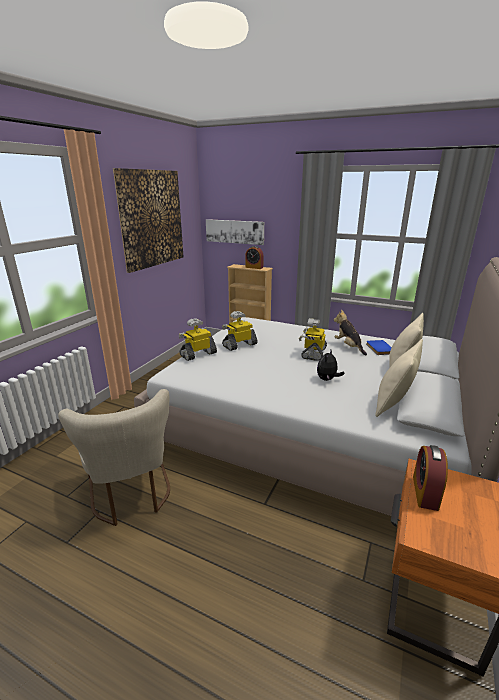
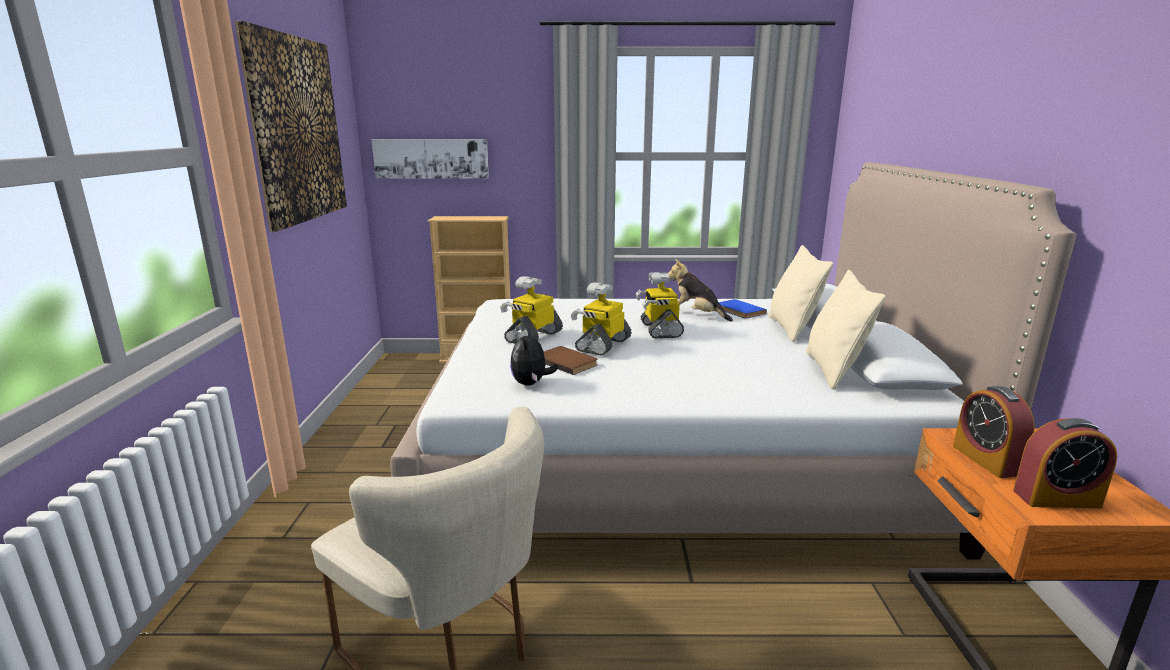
camera: 25 degrees left, 5 degrees down
toy robot [179,318,217,361] -> toy robot moved to [571,282,632,355]
alarm clock [245,246,264,269] -> alarm clock moved to [1013,418,1117,508]
plush toy [317,351,344,381] -> plush toy moved to [510,328,558,386]
none -> brown book [544,346,597,375]

